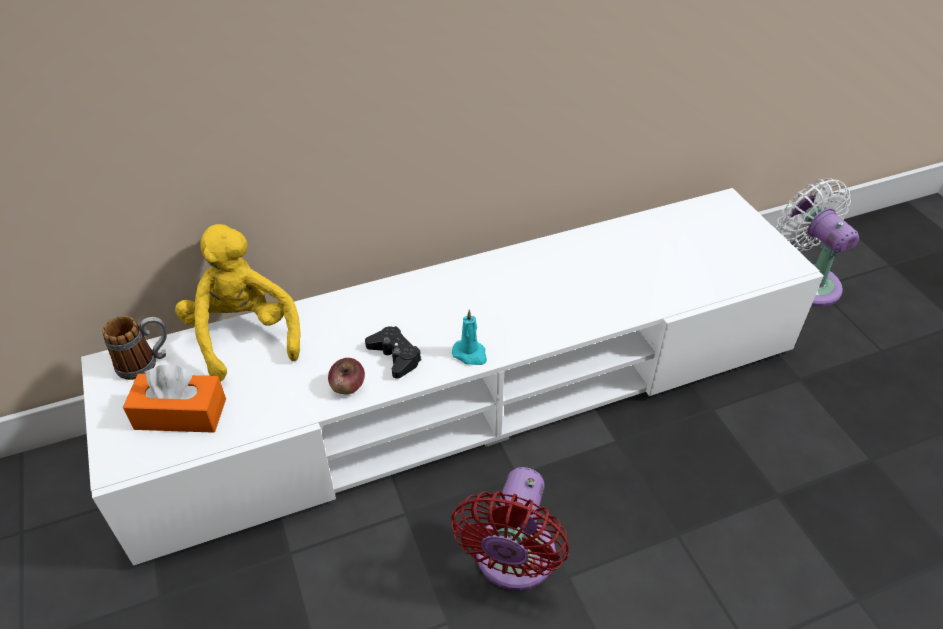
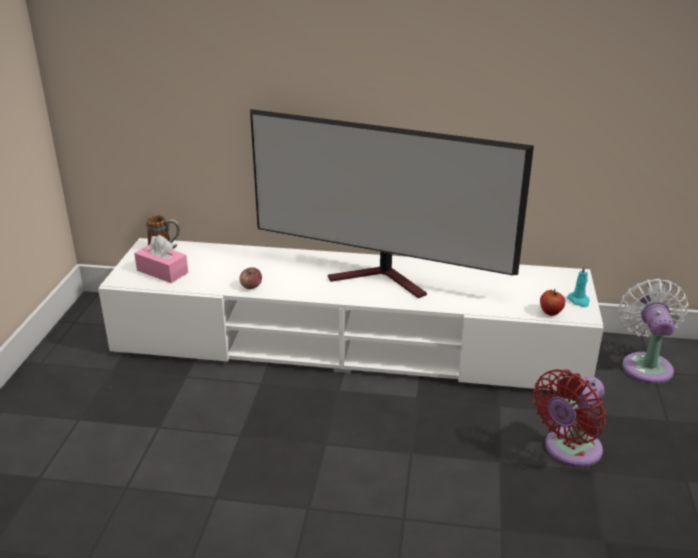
camera: 30 degrees right, 15 degrees down
orange tissue box [123,365,226,433] -> pink tissue box [134,235,188,283]
yellow plush toy [175,224,301,382] -> none
black game controller [365,326,422,379] -> none
red fan [451,467,569,591] -> red fan moved to [533,369,606,467]
turquoise candle [452,310,487,365] -> turquoise candle moved to [567,265,590,307]
none -> television [250,109,534,298]
none -> apple [540,289,565,316]

